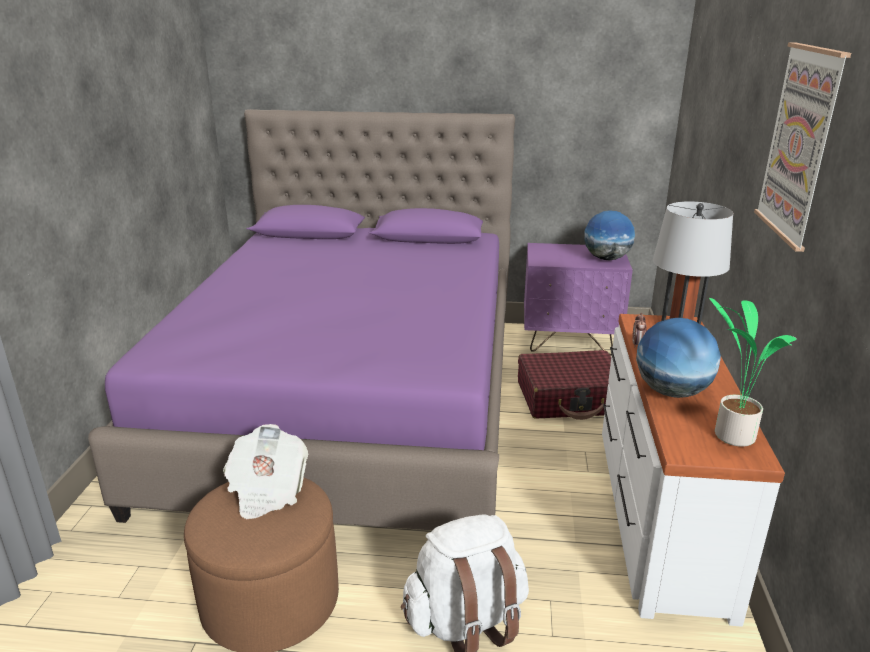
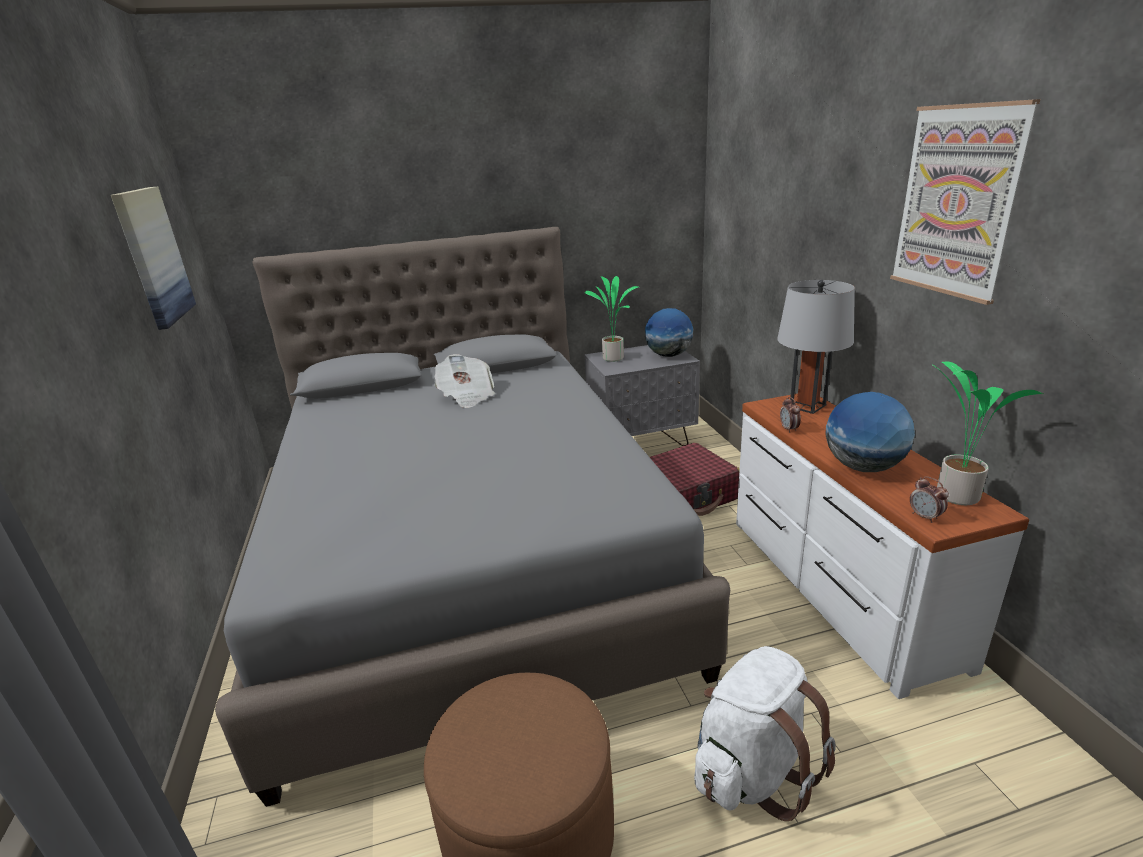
camera: 20 degrees left, 0 degrees up
purple bed [88,109,515,530] -> grey bed [215,227,730,807]
newspaper [223,424,308,519] -> newspaper moved to [435,354,495,408]
purple nightstand [524,243,633,355] -> grey nightstand [584,345,700,446]
none -> picture [111,187,196,330]
none -> potted plant [585,276,638,362]
none -> alarm clock [910,476,949,523]

